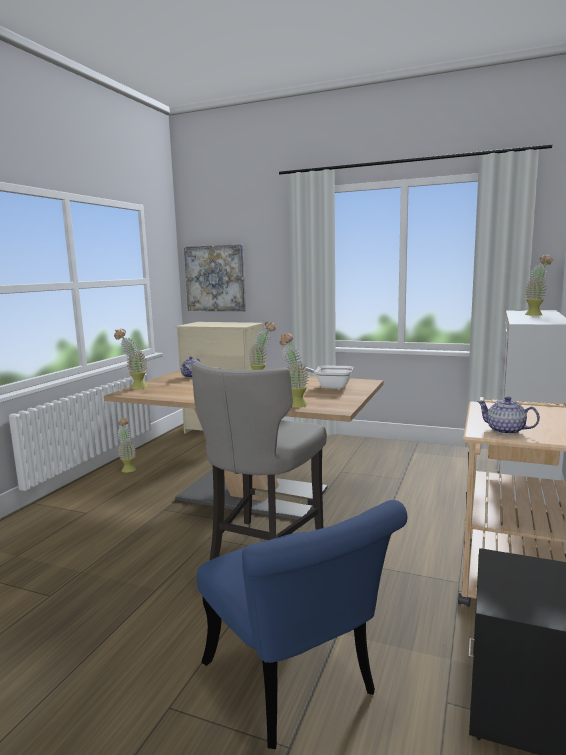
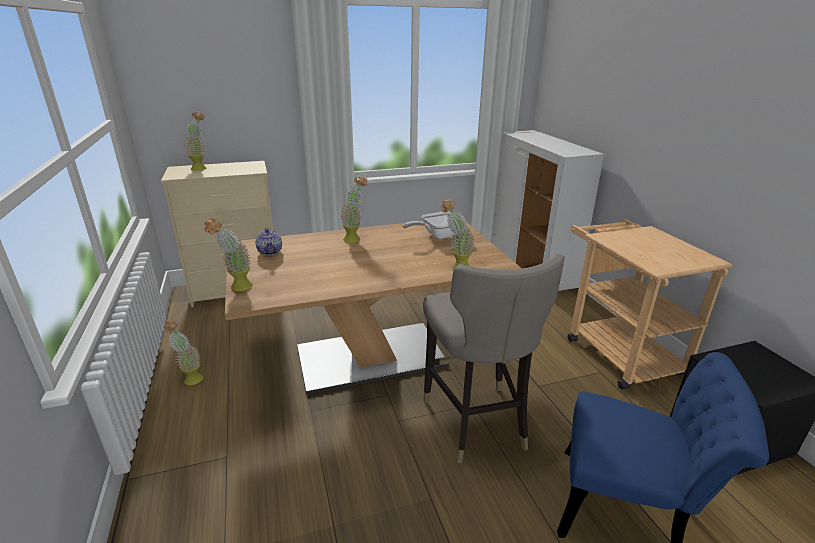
camera: 40 degrees left, 15 degrees up
picture [184,244,246,311] -> none
teapot [477,396,540,435] -> none
potted plant [524,255,553,316] -> potted plant moved to [184,111,207,171]

